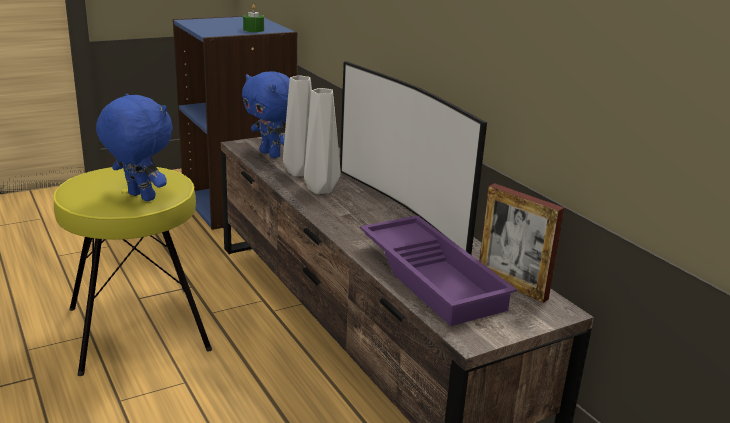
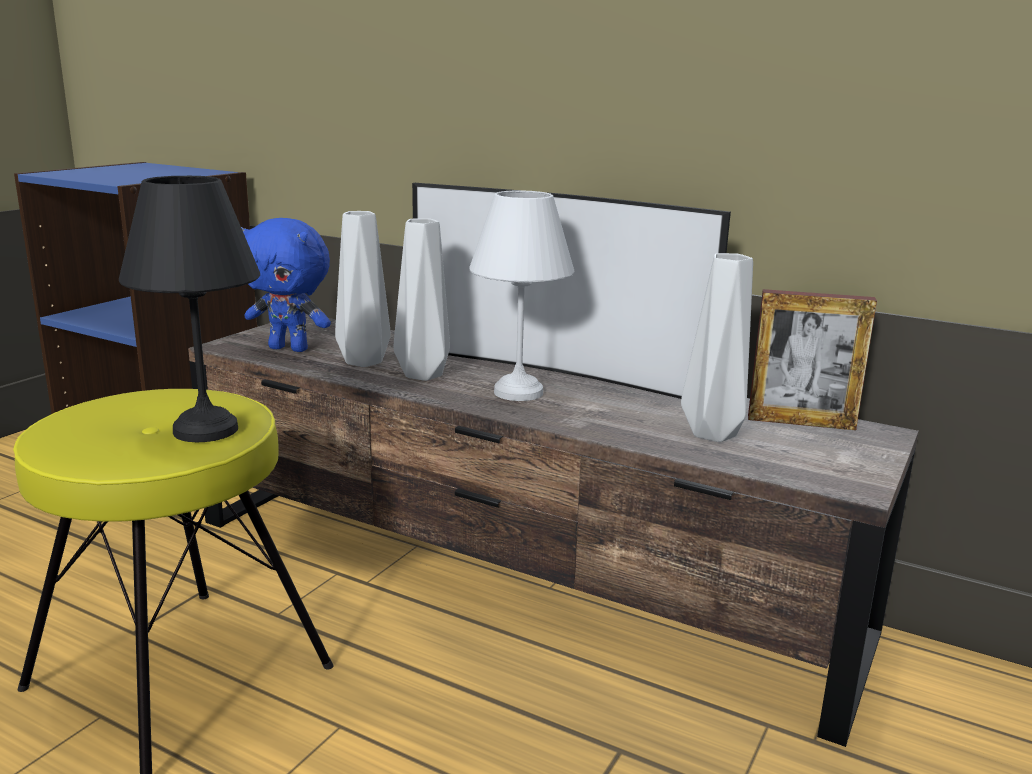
camera: 30 degrees left, 5 degrees down
blue plush toy [96,94,173,202] -> black table lamp [119,176,260,442]
green candle [243,4,264,32] -> none
purple tray [360,215,517,326] -> grey vase [681,253,753,442]
none -> white table lamp [469,190,574,401]

